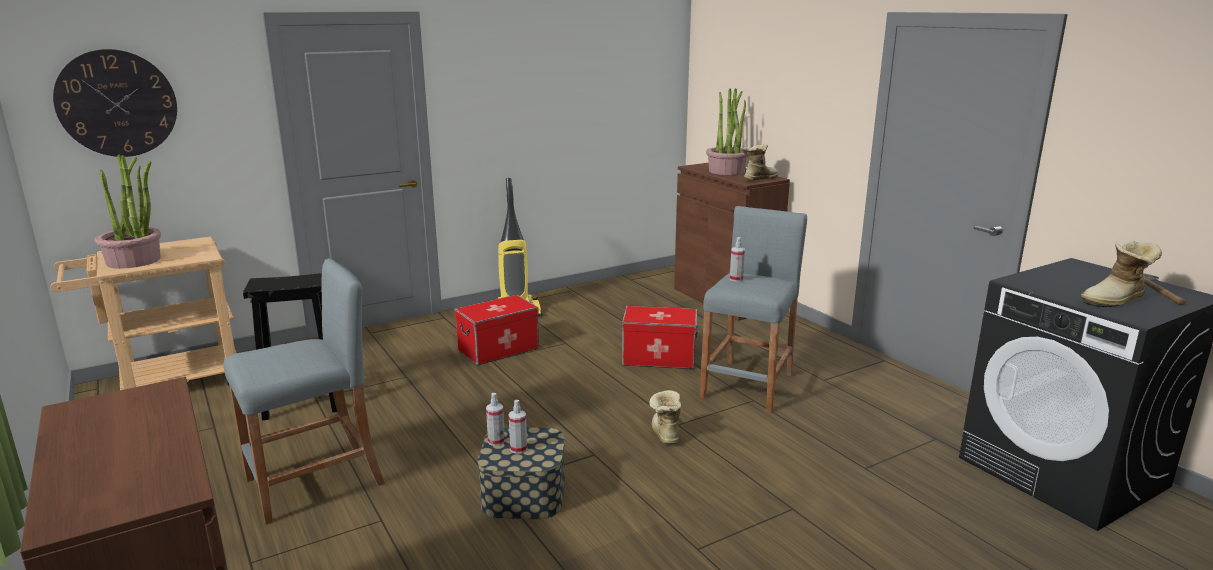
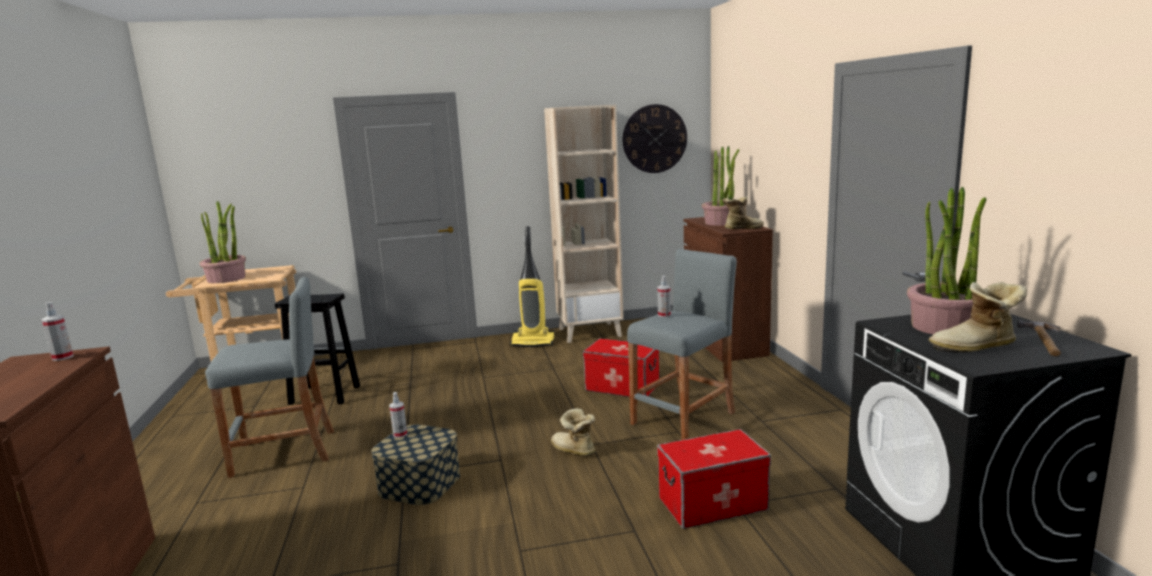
camera: 20 degrees right, 5 degrees down
wall clock [53,49,177,157] -> wall clock moved to [623,104,687,173]
storage box [455,295,539,365] -> storage box moved to [657,429,771,529]
spray bottle [509,400,527,454] -> spray bottle moved to [41,302,74,361]
boot [649,390,681,445] -> boot turned 60 degrees counterclockwise [551,408,595,456]
none -> beige bookcase [544,105,624,343]
none -> potted plant [907,187,986,334]

